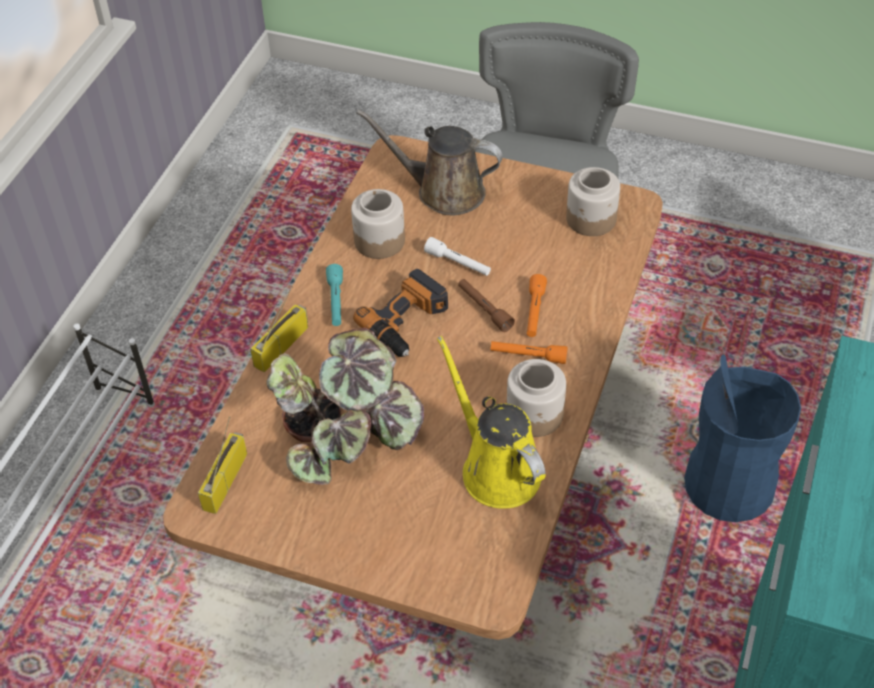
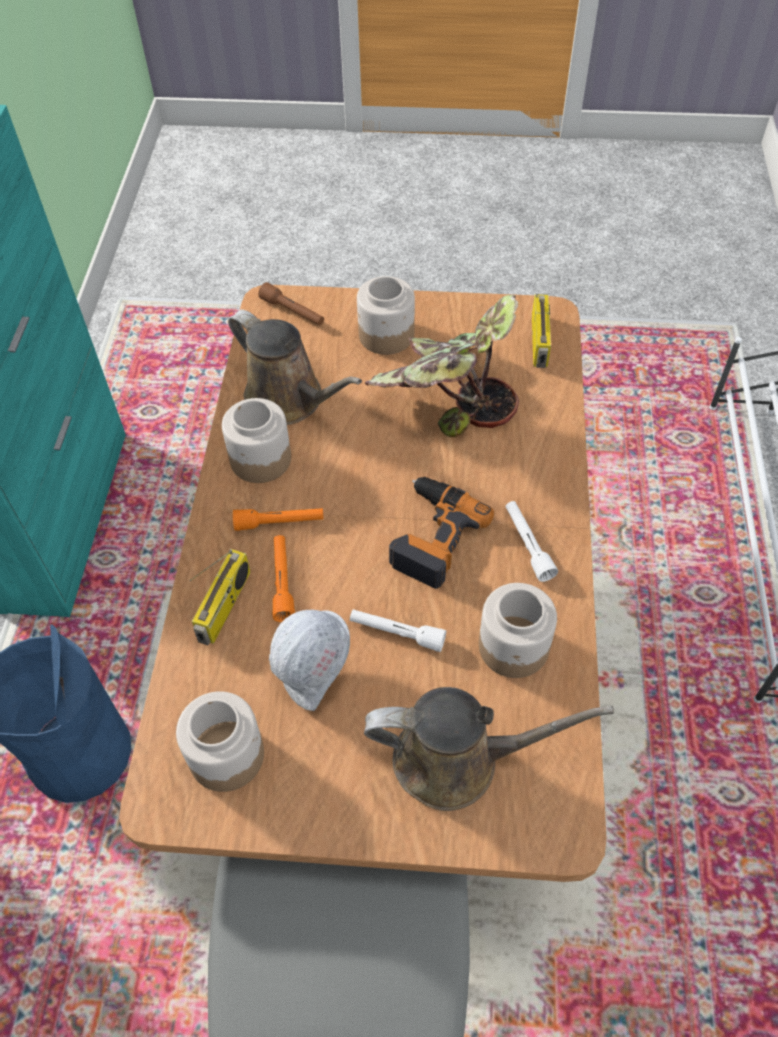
camera: 165 degrees right, 5 degrees up
radio [250,286,308,373] -> radio moved to [190,549,251,645]
turquoise flashlight [326,264,343,326] -> white flashlight [506,501,558,582]
yellow watering can [437,336,546,509] -> brown watering can [228,310,362,425]
brown flashlight [458,279,515,332] -> brown flashlight moved to [258,282,324,326]
none -> white hard hat [269,610,350,756]
none -> jar [357,276,415,355]

